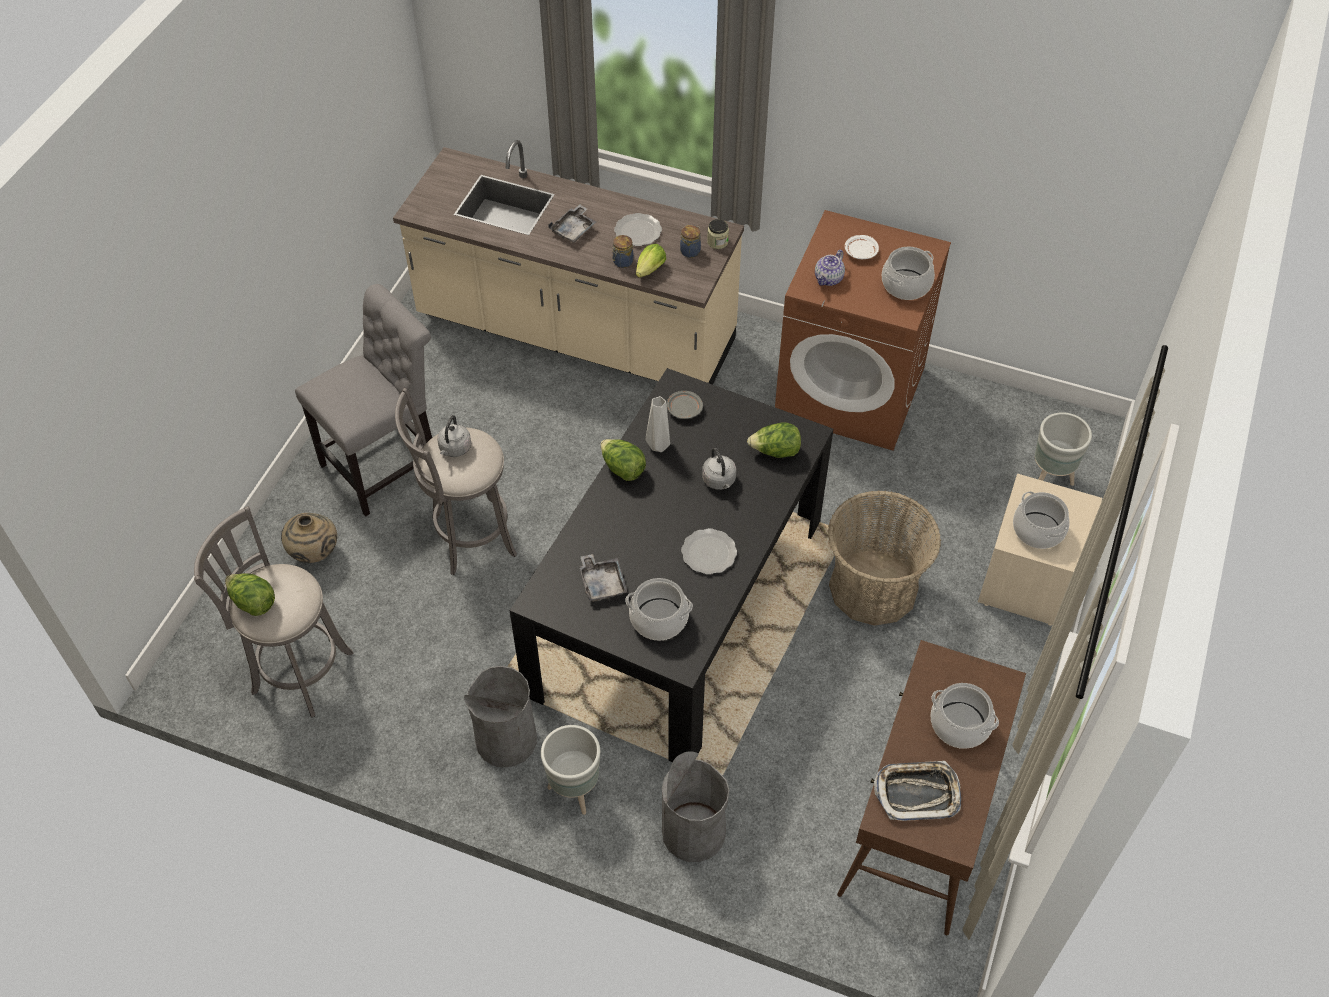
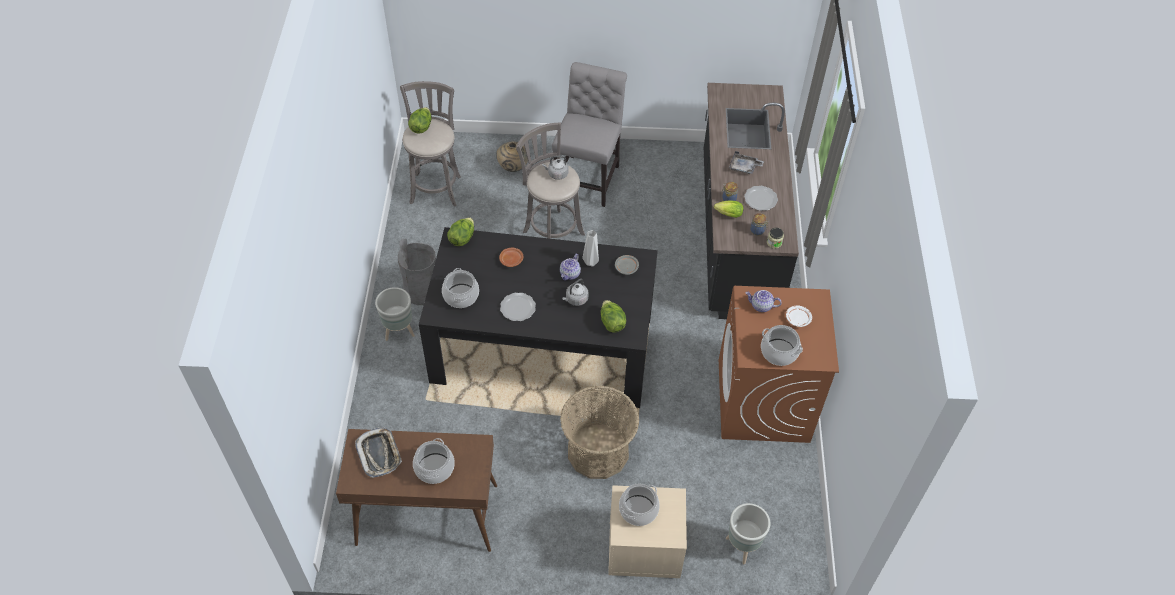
camera: 70 degrees right, 0 degrees up
grey chair [295,284,432,517] -> grey chair turned 105 degrees counterclockwise [552,62,627,207]
beige counter [393,140,744,385] -> black counter [704,83,799,319]
grey tray [579,554,628,602] -> none
lettuce [600,439,646,481] -> lettuce moved to [447,217,474,246]
grey trash can [662,751,729,862] -> none
none -> brown plate [499,248,523,267]
none -> teapot [560,254,581,280]

